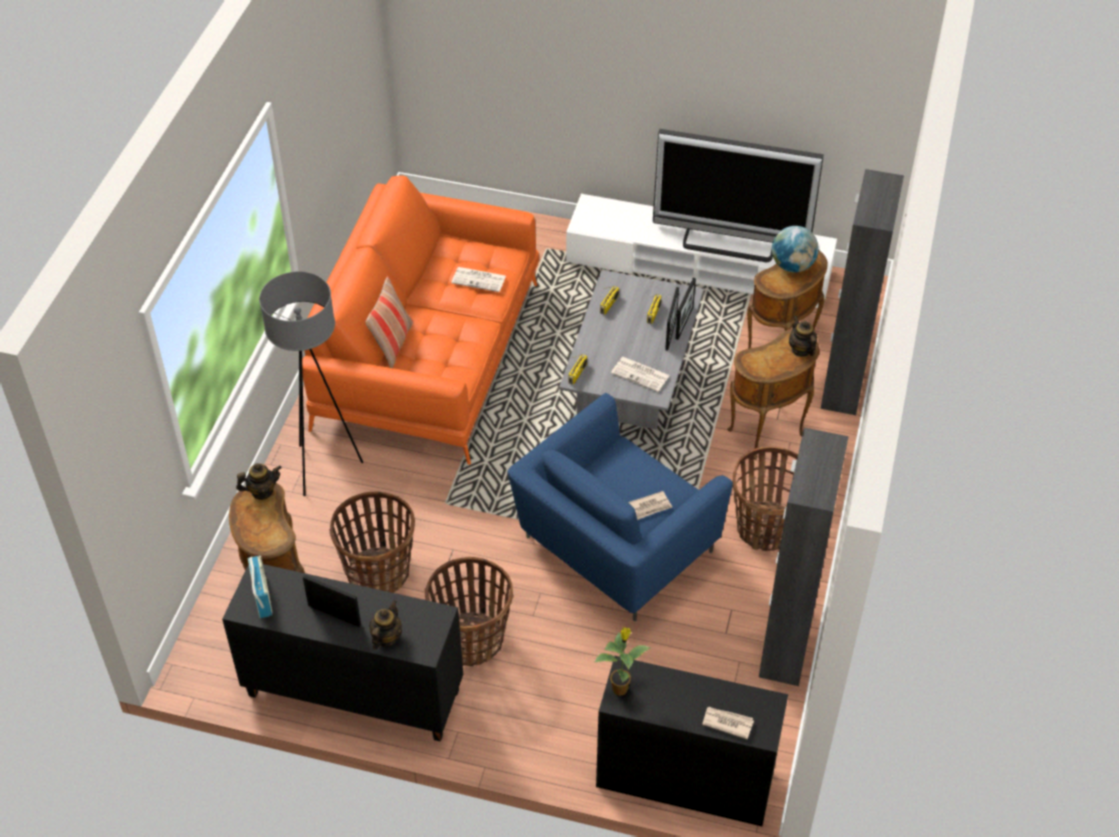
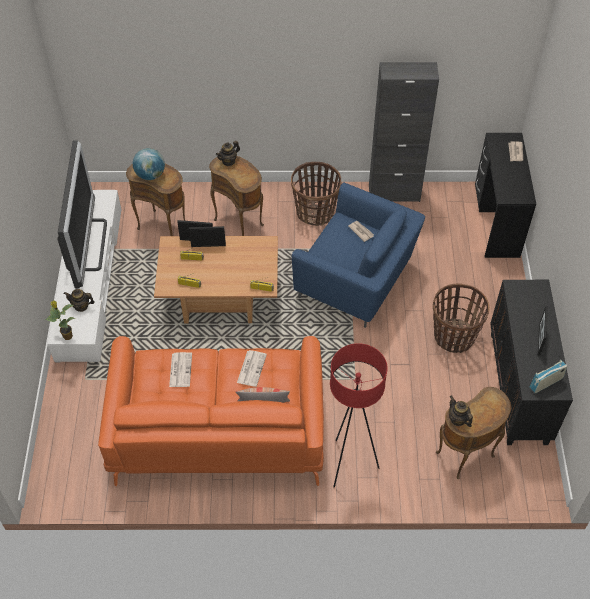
camera: 105 degrees left, 5 degrees up
grey floor lamp [259,272,363,496] -> red floor lamp [330,343,388,487]
basket [329,491,415,593] -> none
teapot [369,600,402,649] -> teapot moved to [64,289,95,312]
grey coffee table [559,270,704,430] -> brown coffee table [154,236,278,323]
potted plant [595,627,652,696] -> potted plant moved to [45,301,75,340]
newspaper [611,357,670,392] -> newspaper moved to [237,350,267,387]
black cabinet [821,169,904,415] -> none

